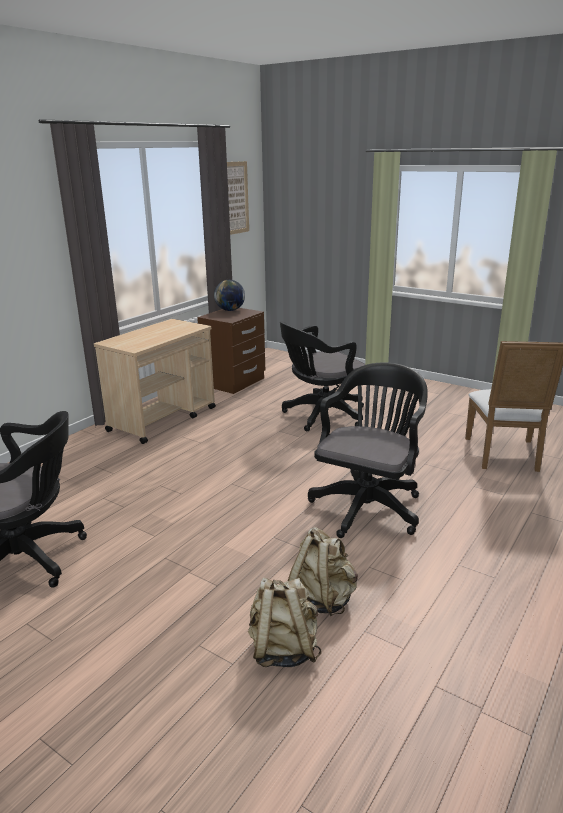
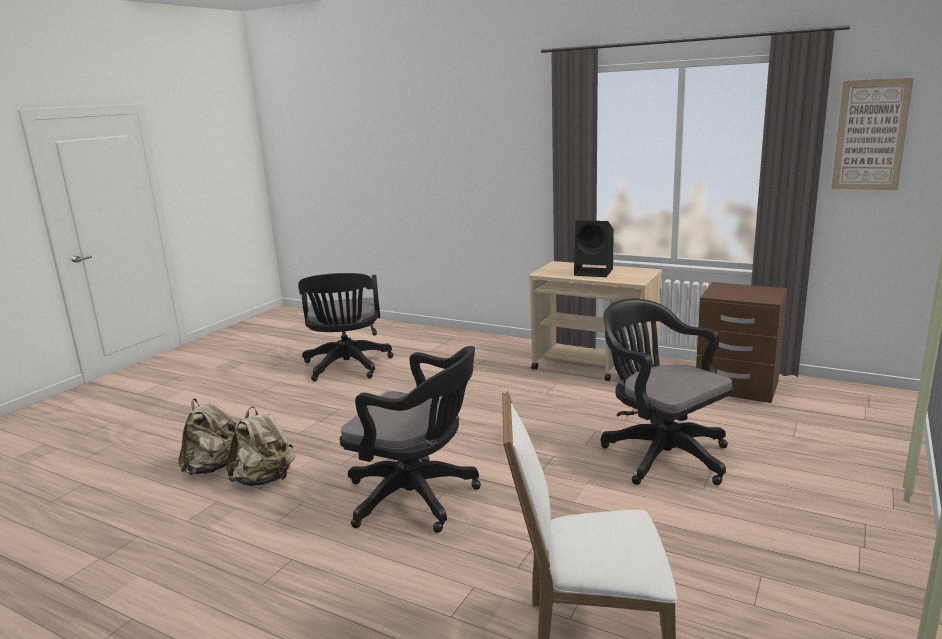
camera: 85 degrees right, 5 degrees down
globe [214,280,245,311] -> none
none -> black speaker [574,220,614,277]

